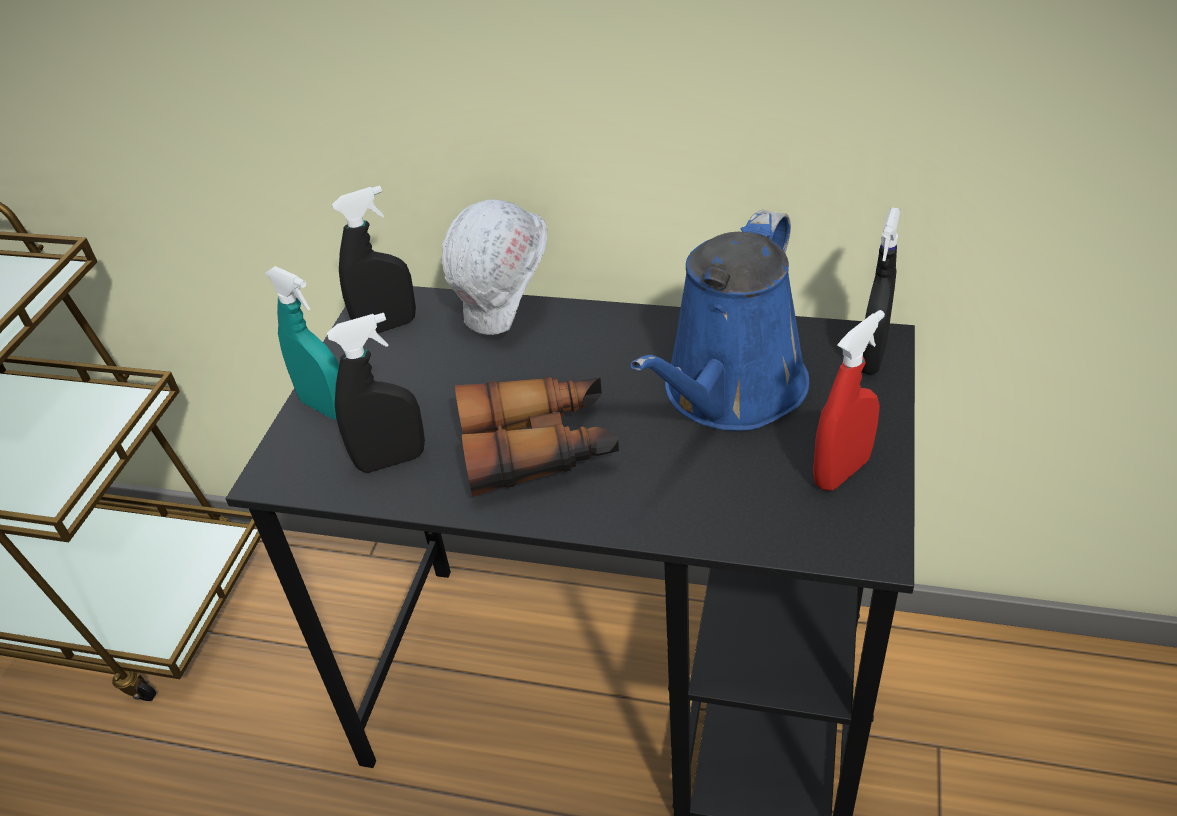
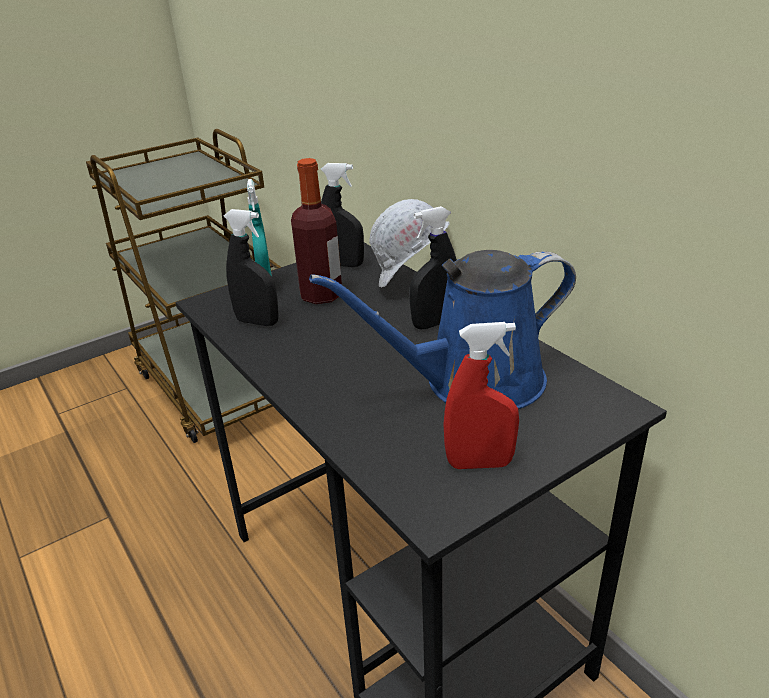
camera: 40 degrees right, 10 degrees down
binoculars [455,376,619,496] -> none
black spray bottle [862,208,900,375] -> black spray bottle moved to [409,206,457,329]
none -> bottle [291,158,342,304]

